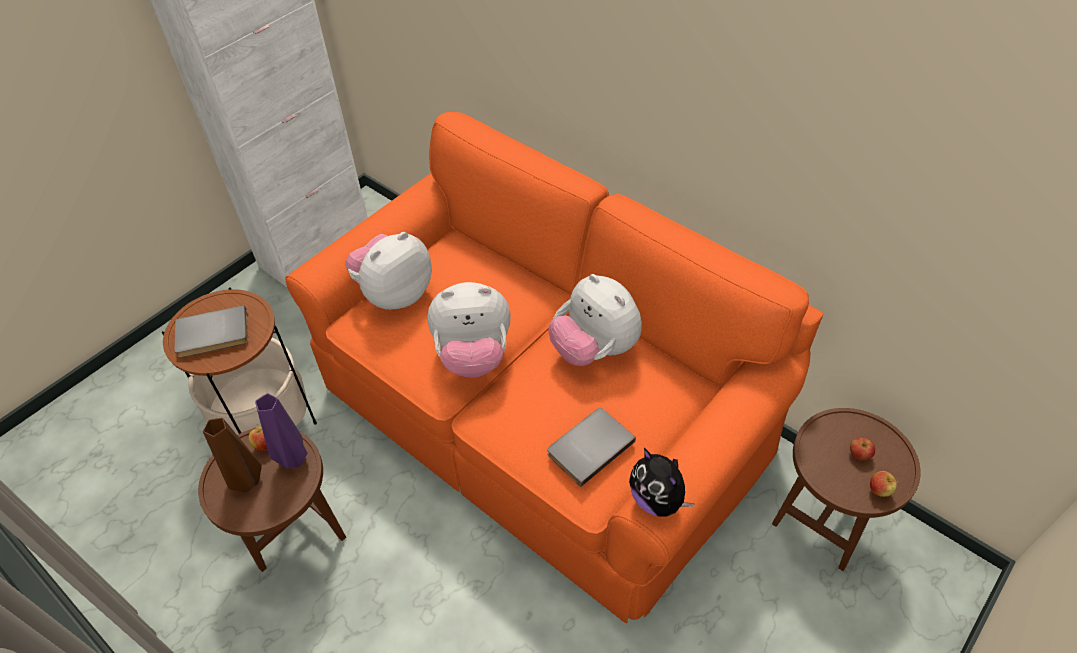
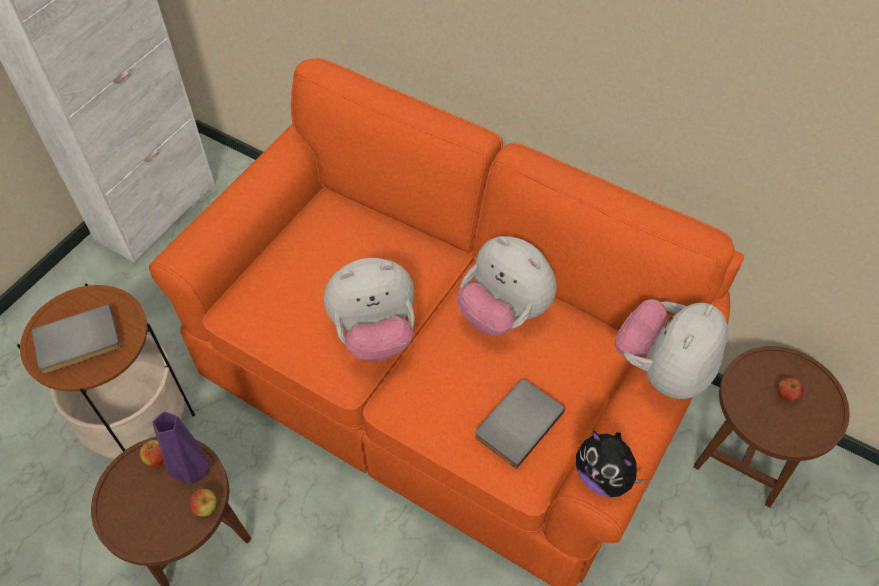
camera: 10 degrees left, 5 degrees up
brown vase [203,418,262,492] -> none
plush toy [345,232,432,310] -> plush toy moved to [615,299,728,399]
apple [870,471,898,497] -> apple moved to [189,489,217,517]

